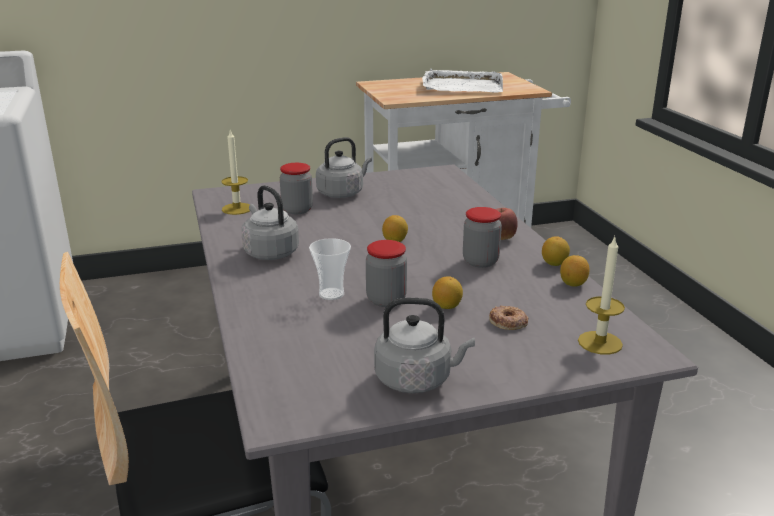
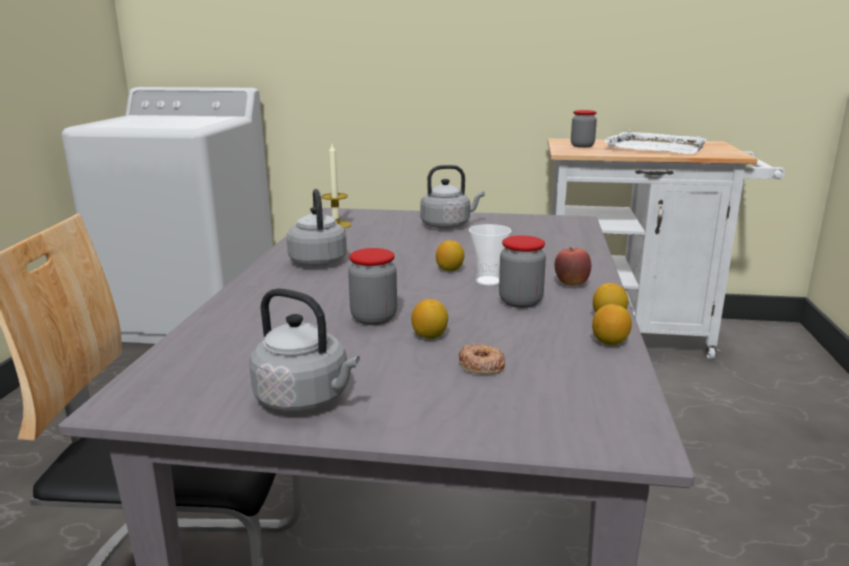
camera: 25 degrees right, 5 degrees down
jar [280,163,313,214] -> jar moved to [571,110,597,148]
cup [309,238,351,300] -> cup moved to [469,224,512,286]
candle [578,235,625,355] -> none

